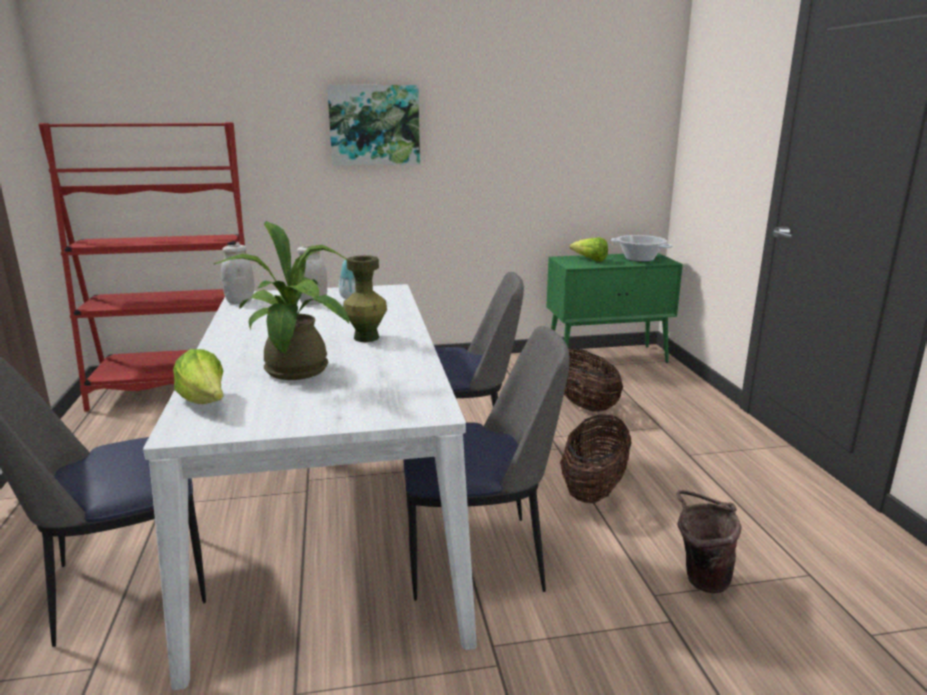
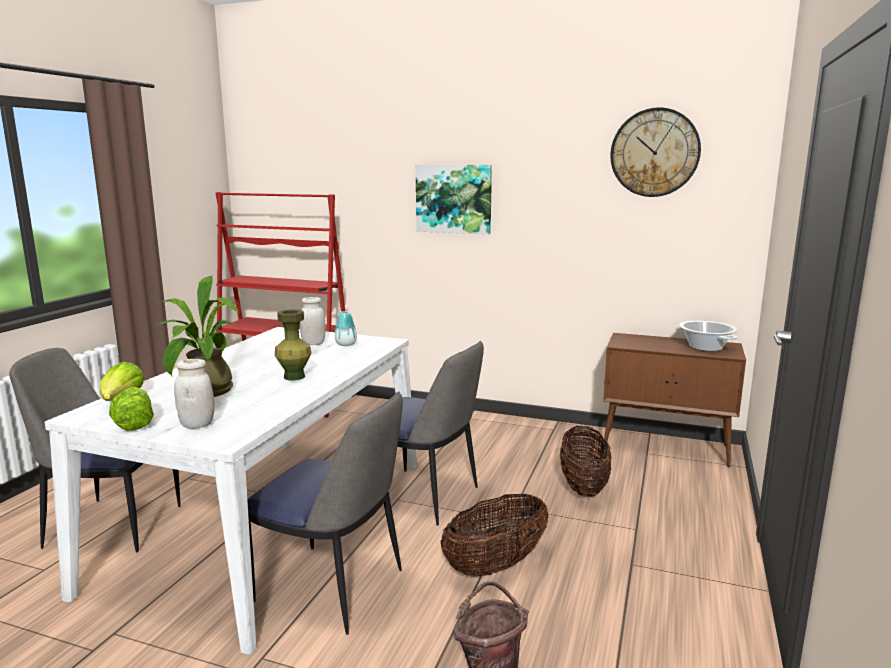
camera: 30 degrees right, 5 degrees down
white jar [221,245,255,304] -> white jar moved to [174,359,214,429]
green cabinet [546,253,683,363] -> brown cabinet [603,333,746,467]
lettuce [570,237,608,262] -> lettuce moved to [109,387,154,431]
none -> wall clock [610,107,701,197]

